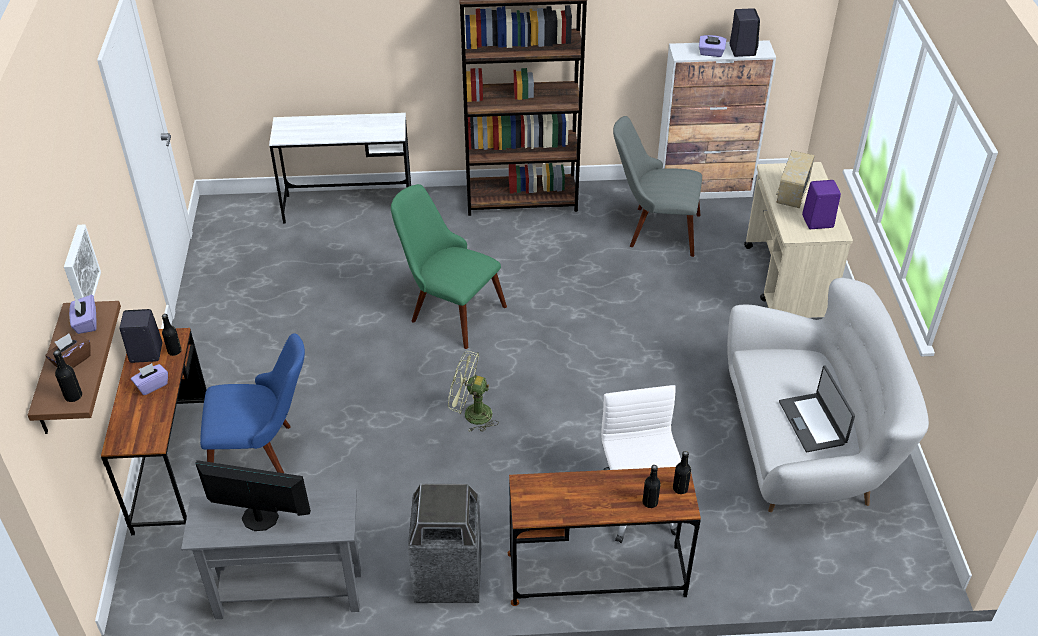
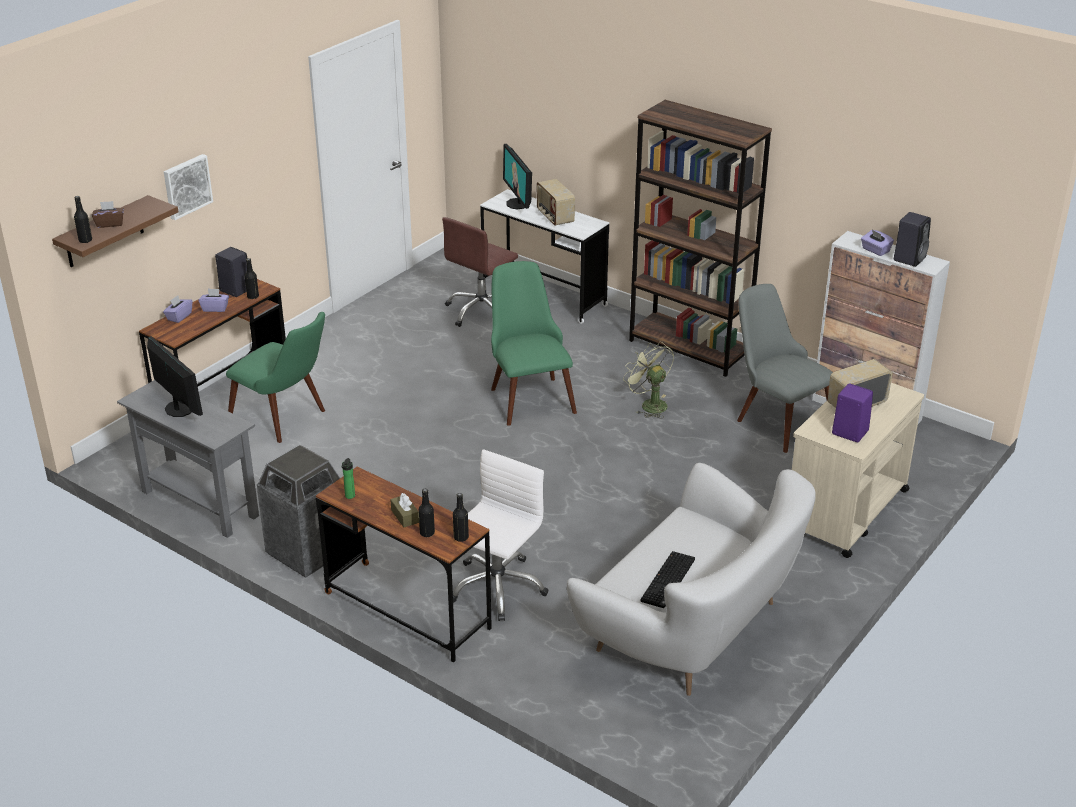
camera: 40 degrees right, 10 degrees down
purple tissue box [69,294,97,334] -> purple tissue box moved to [163,295,192,323]
blue chair [200,333,305,473] -> green chair [226,312,325,443]
green fan [448,351,499,432] -> green fan moved to [623,341,674,418]
laptop [779,366,855,452] -> keyboard [641,551,695,608]
none -> bottle [342,458,355,499]
none -> brown tissue box [390,493,419,527]
none -> brown office chair [442,217,518,327]
none -> monitor [503,144,532,209]
none -> radio [537,179,575,226]

